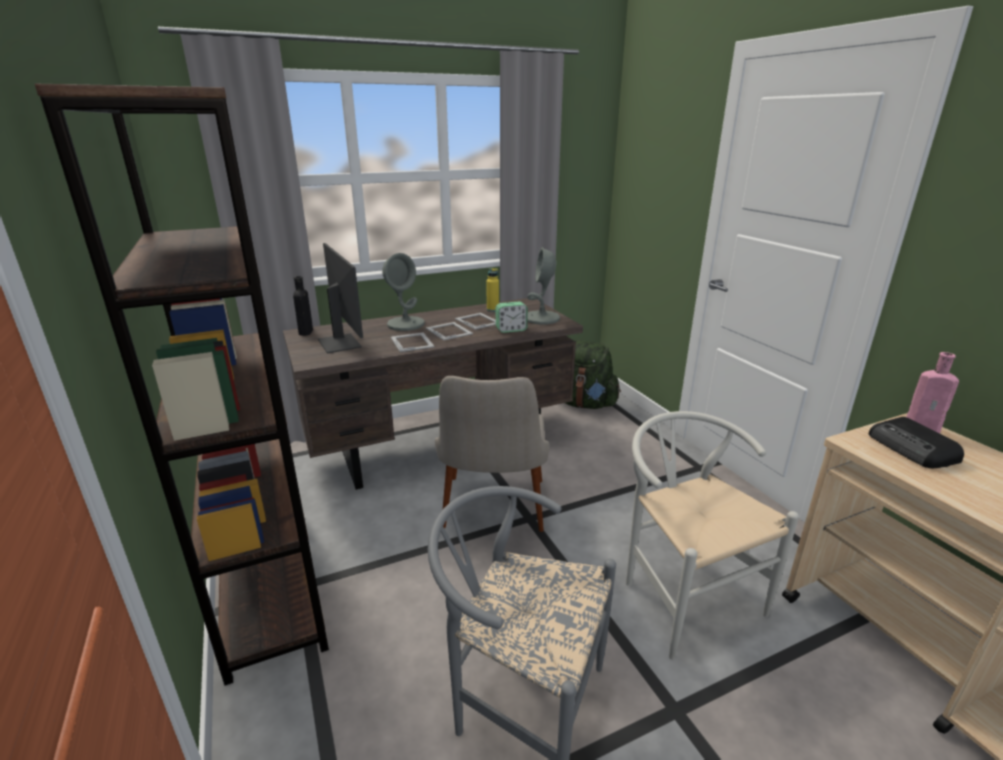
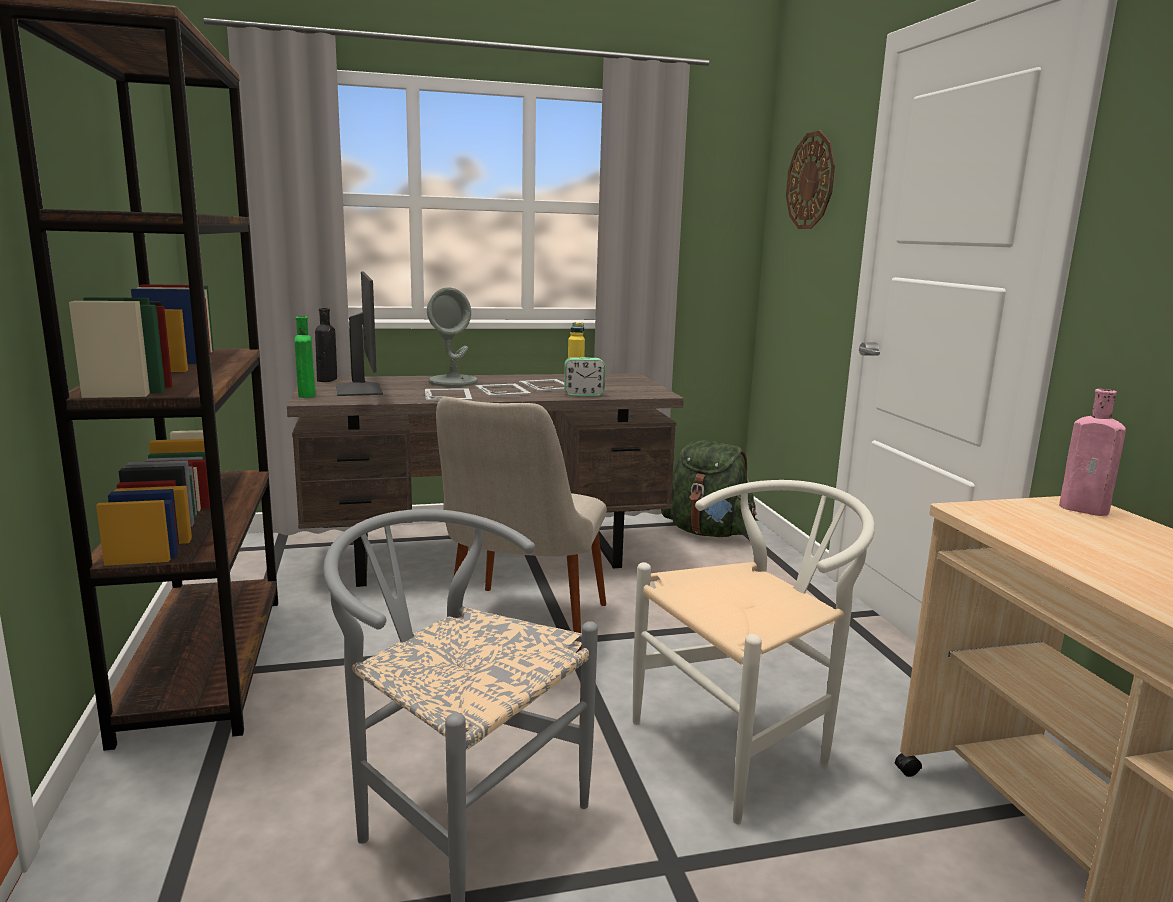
camera: 10 degrees right, 10 degrees down
grey table lamp [527,247,560,324] -> none
white chair [626,411,799,660] -> white chair turned 75 degrees clockwise [633,480,875,824]
radio [869,417,964,468] -> none
none -> green bottle [294,316,315,398]
none -> wall clock [786,131,835,229]

